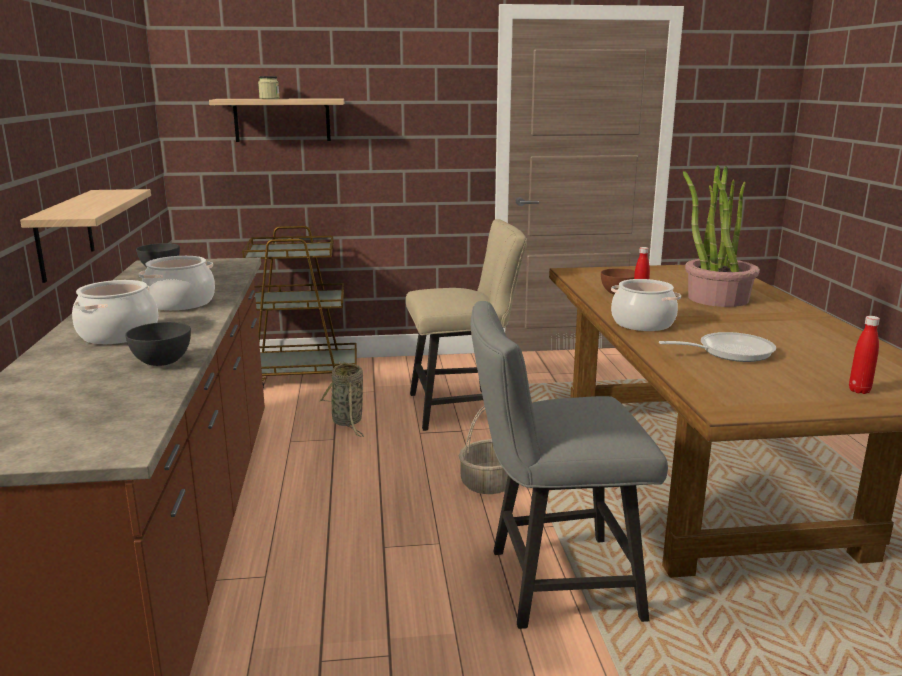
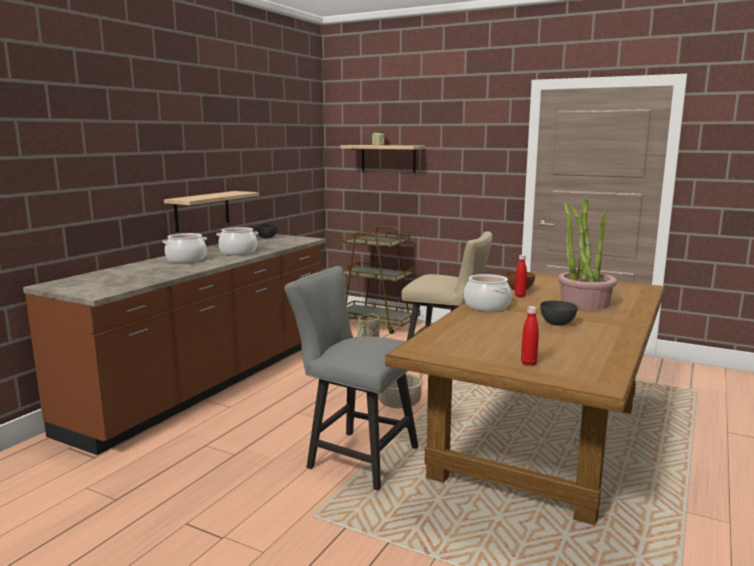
camera: 35 degrees right, 5 degrees down
grey bowl [125,322,191,366] -> grey bowl moved to [540,301,578,326]
frying pan [659,332,776,362] -> none

